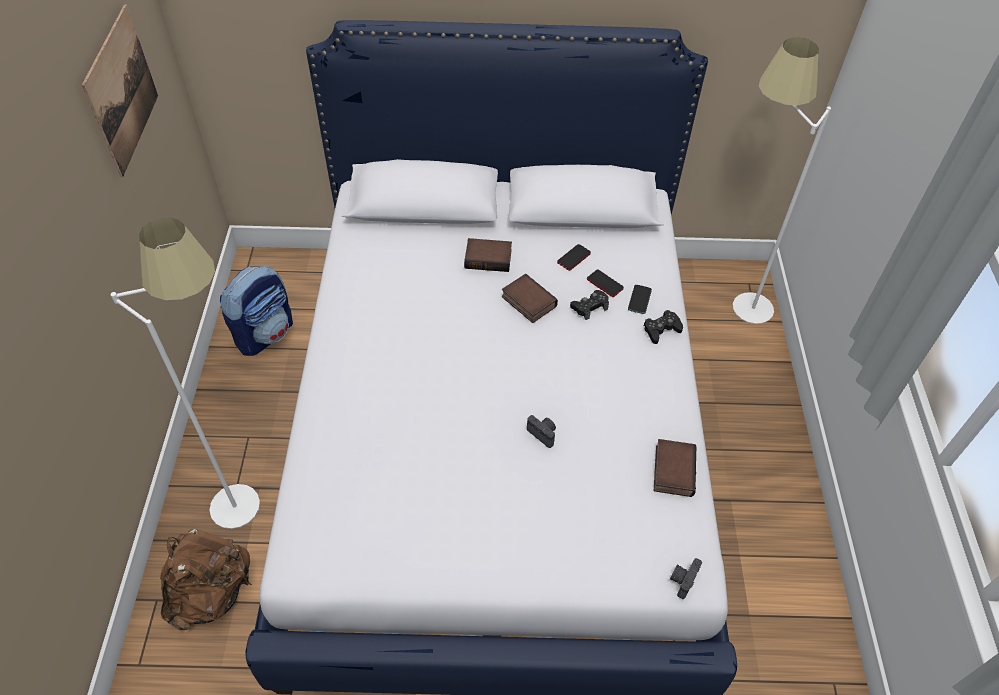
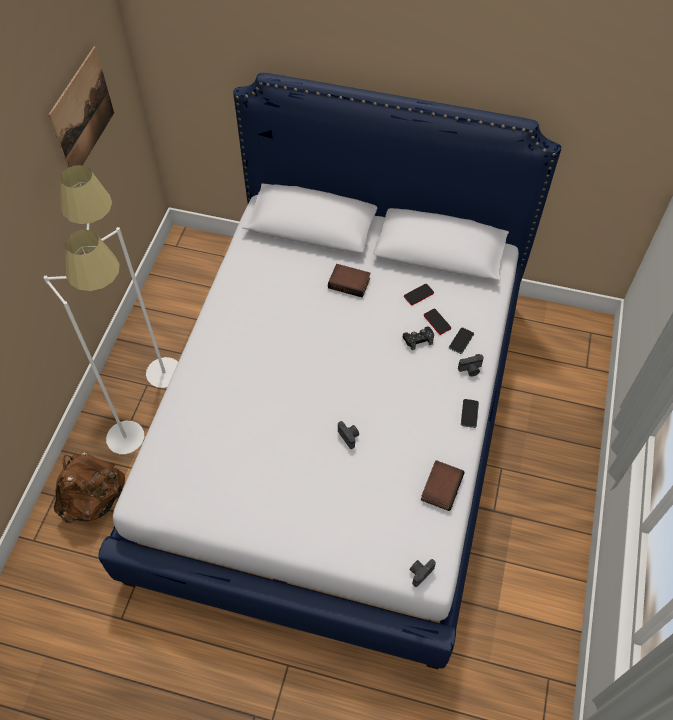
camera: 15 degrees right, 5 degrees up
backpack [220,266,293,356] -> none
book [502,274,558,323] -> none
black game controller [644,310,683,344] -> camera [458,354,484,376]
white floor lamp [733,37,831,324] -> white floor lamp moved to [60,165,178,388]
none -> phone [461,399,479,428]

